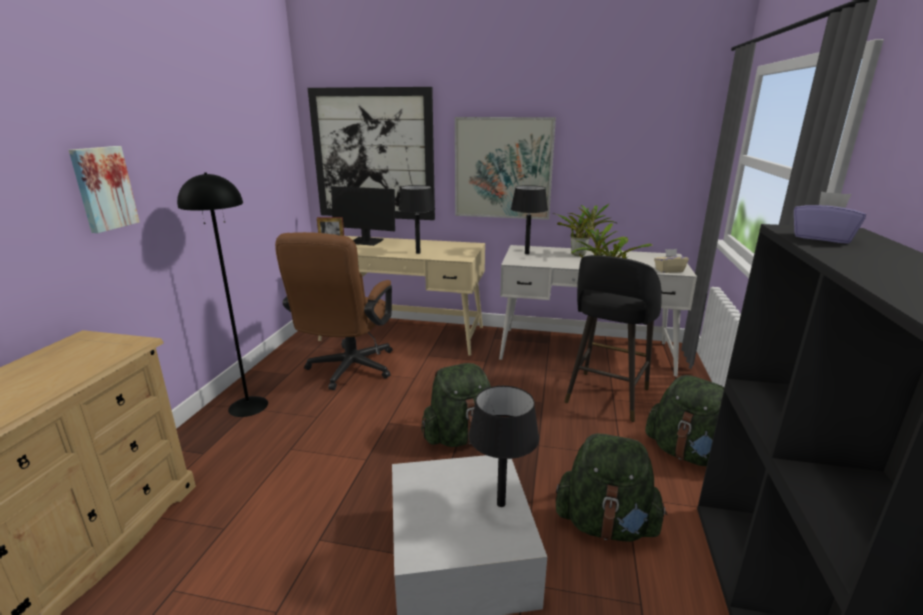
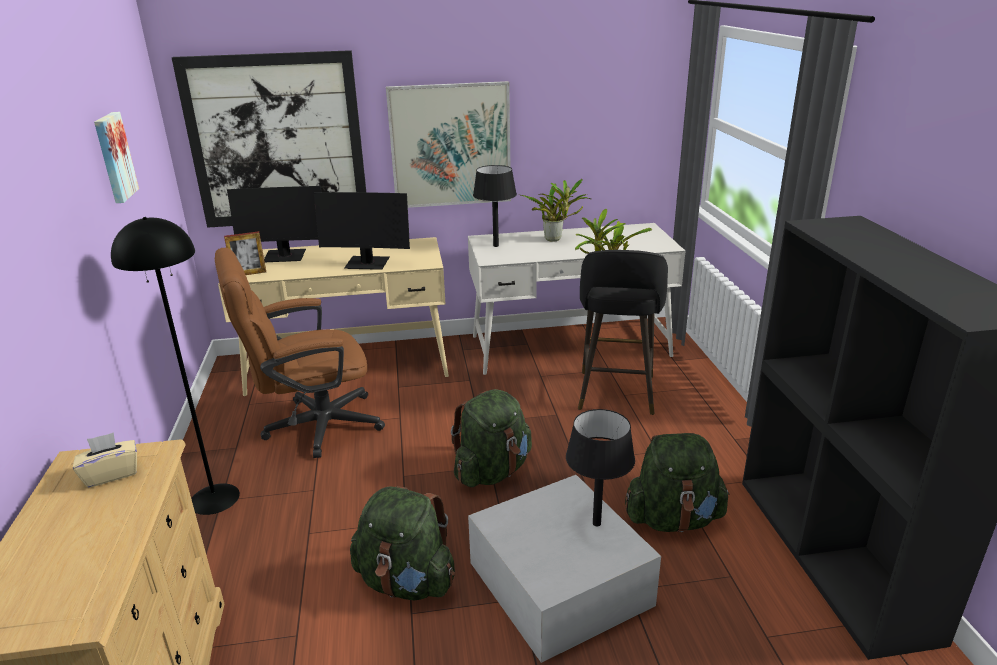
camera: 20 degrees left, 5 degrees up
picture [69,146,140,233] -> picture moved to [94,112,139,203]
brown office chair [275,232,393,390] -> brown office chair turned 75 degrees clockwise [215,248,385,458]
black table lamp [398,185,435,254] -> monitor [314,192,410,270]
green backpack [645,375,724,466] -> green backpack moved to [350,486,455,600]
beige tissue box [654,249,689,273] -> beige tissue box moved to [73,432,137,488]
purple tissue box [794,191,866,244] -> none

